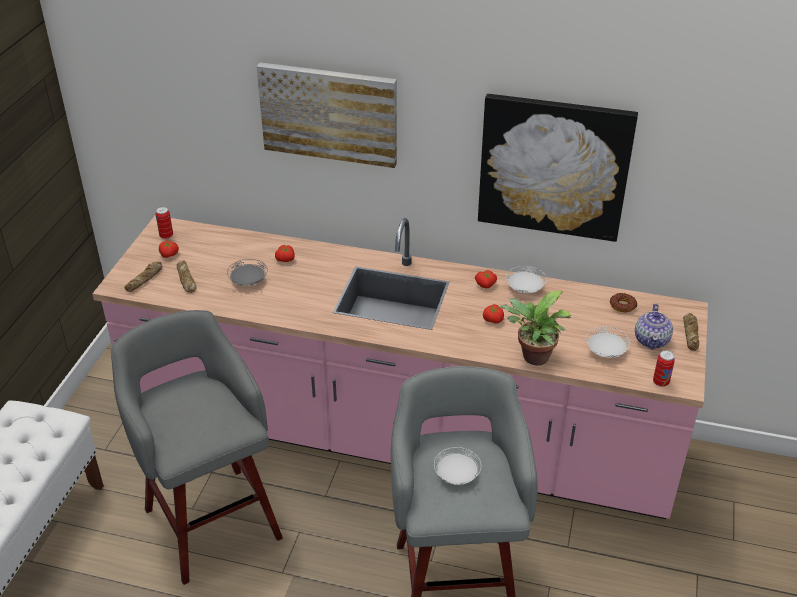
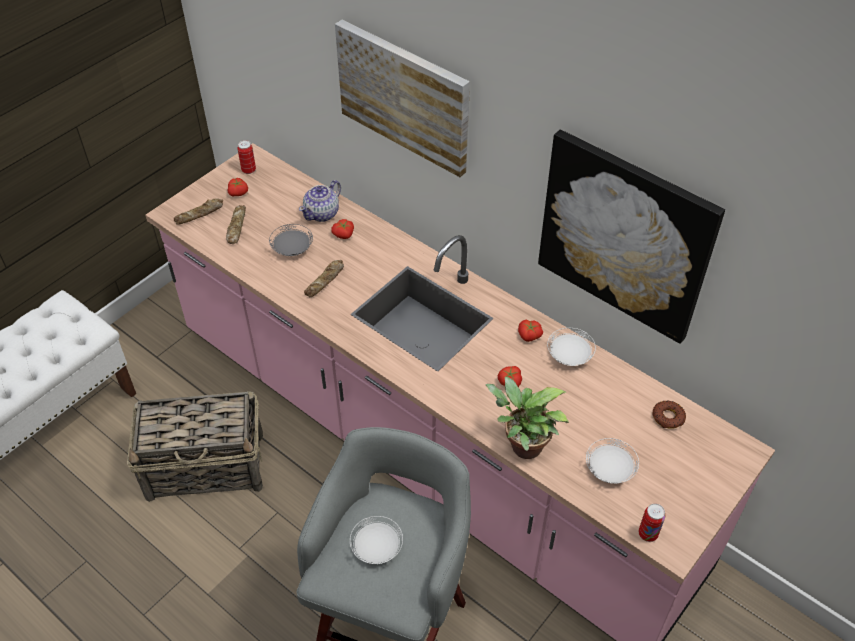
camera: 25 degrees right, 10 degrees up
grey stool [111,310,283,585] -> basket [127,391,263,502]
teapot [635,304,673,350] -> teapot moved to [299,180,341,222]
bread [683,313,699,351] -> bread moved to [304,260,344,297]

